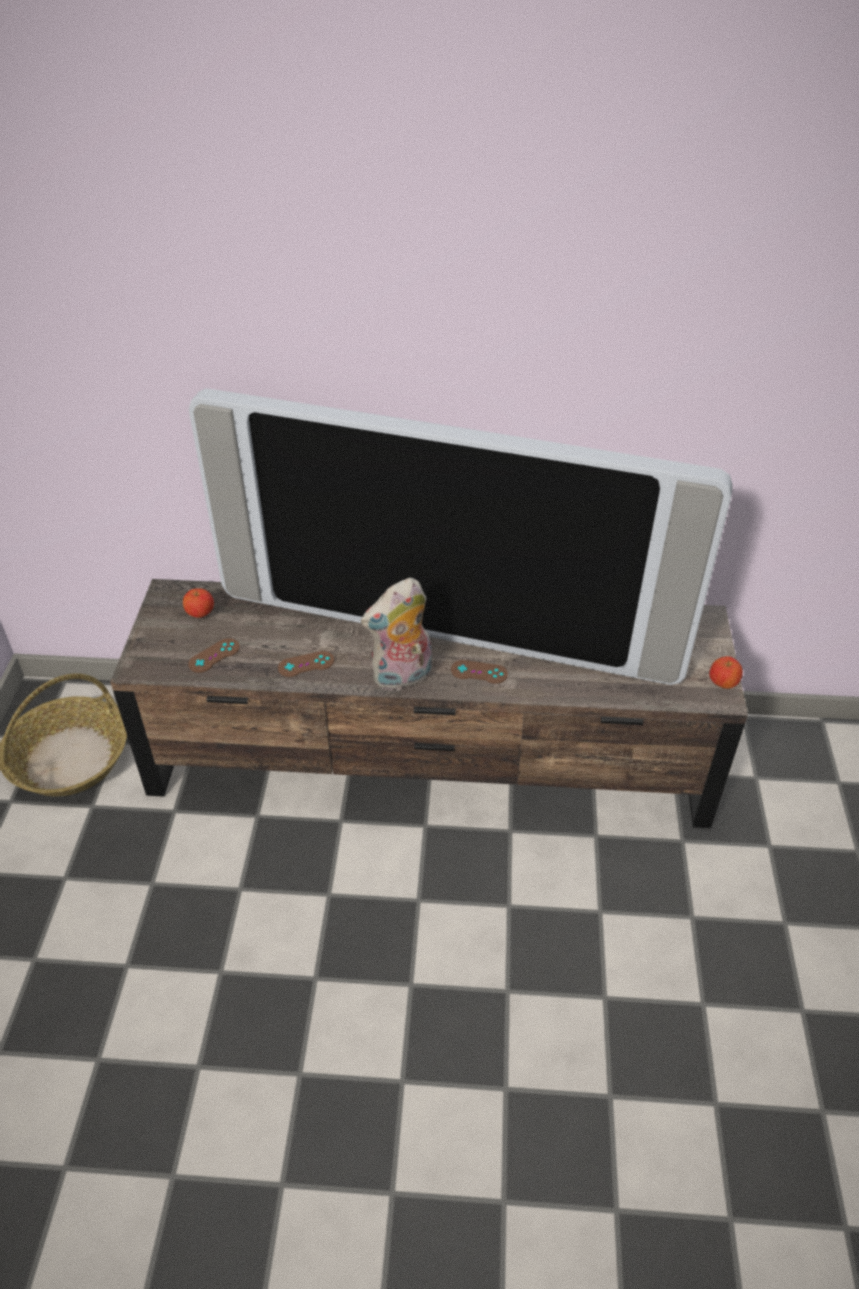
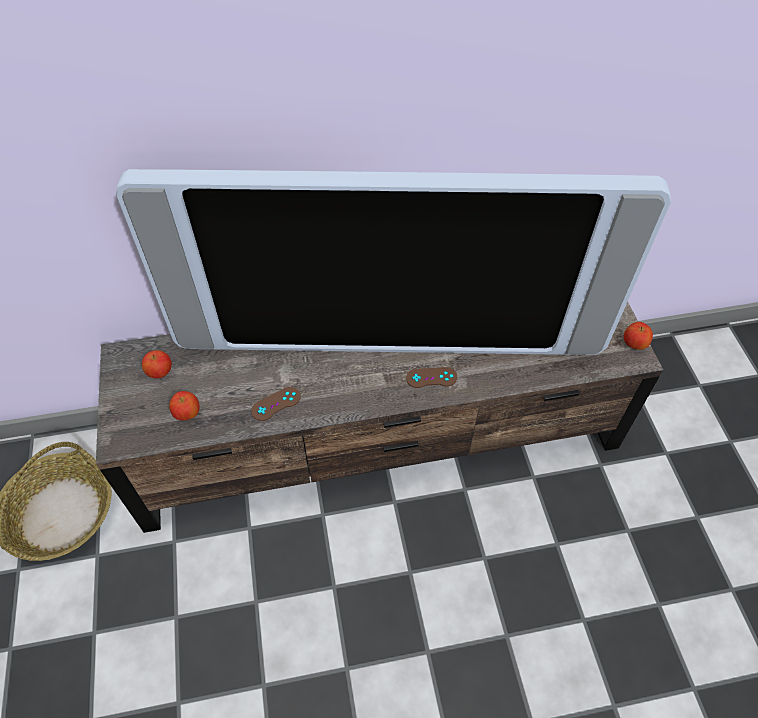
camera: 15 degrees left, 10 degrees up
brown game controller [188,638,240,673] -> apple [169,391,200,421]
plush toy [361,578,432,691] -> none

